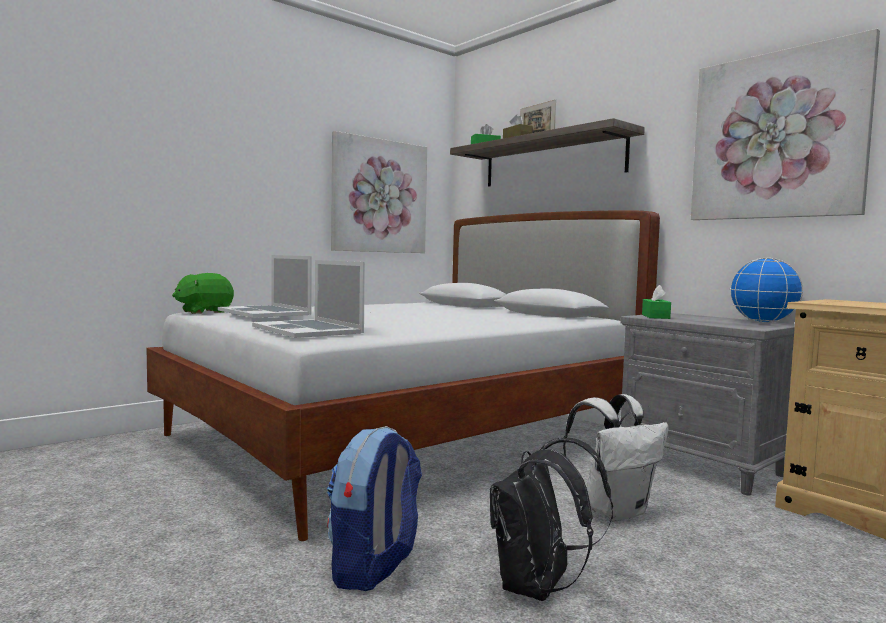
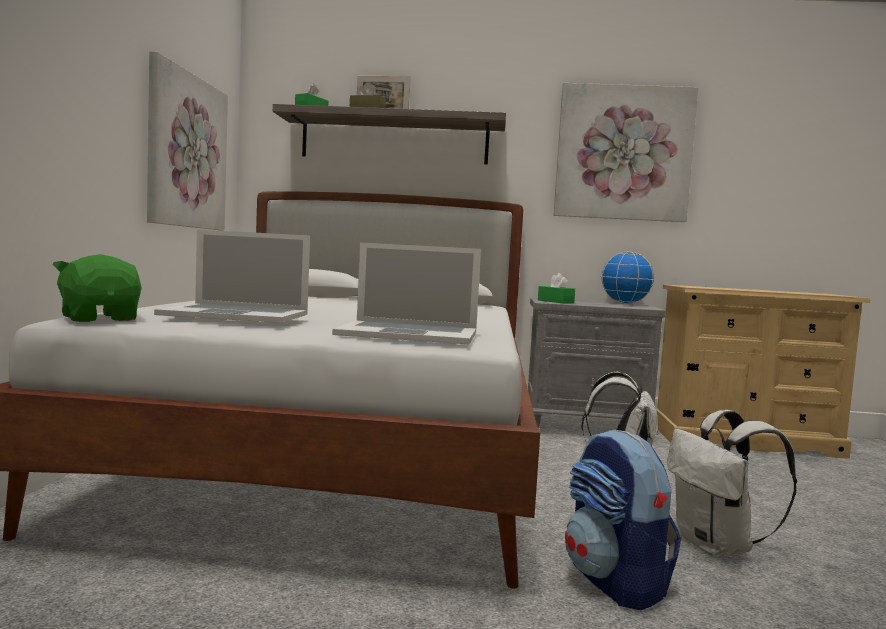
camera: 45 degrees left, 0 degrees up
green plush toy [172,273,234,314] -> green plush toy turned 135 degrees clockwise [52,254,142,322]
black backpack [490,438,613,601] -> white backpack [668,410,797,556]

